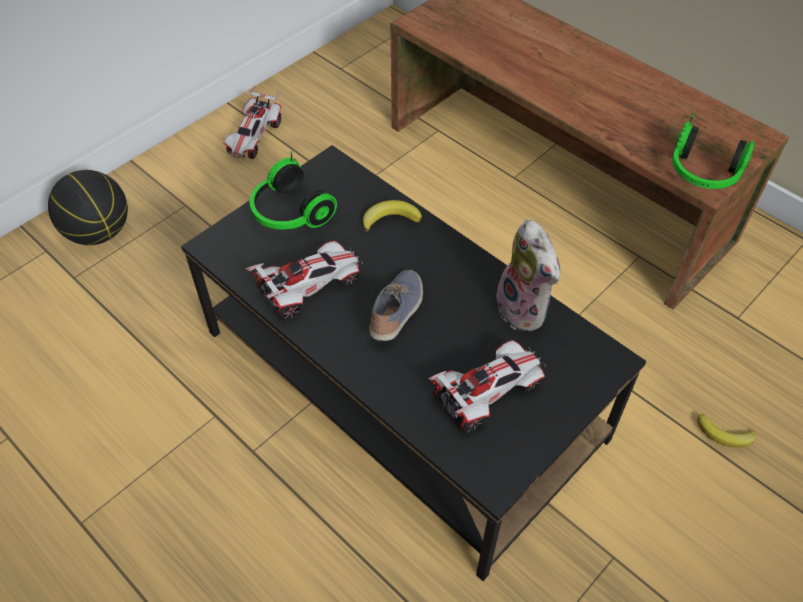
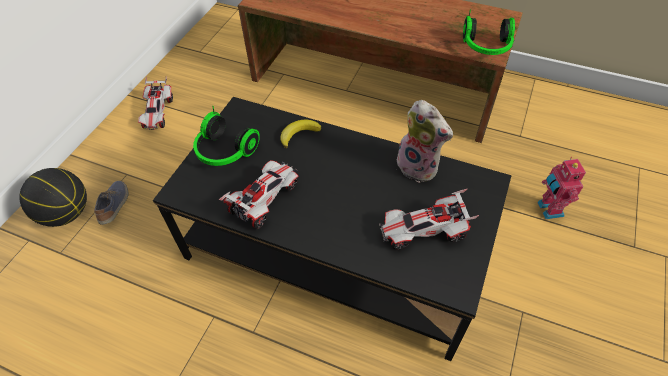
camera: 20 degrees left, 0 degrees up
shoe [369,270,423,341] -> shoe moved to [94,181,128,225]
toy car [428,340,546,433] -> toy car turned 135 degrees counterclockwise [379,189,479,249]
banana [697,414,756,448] -> toy robot [537,157,586,219]

